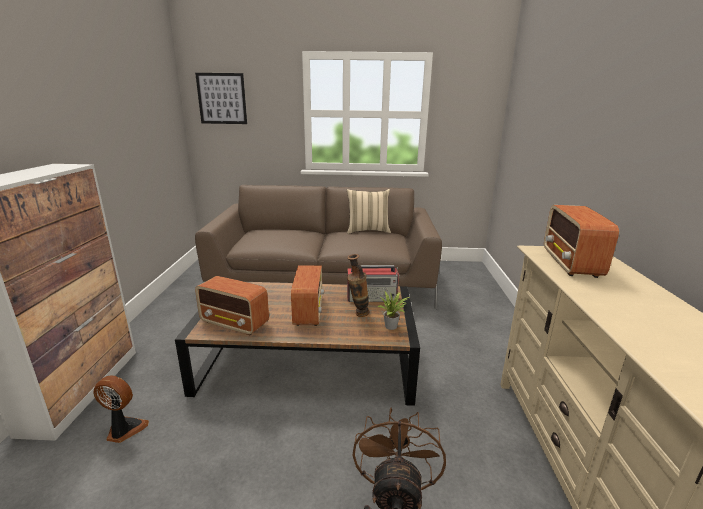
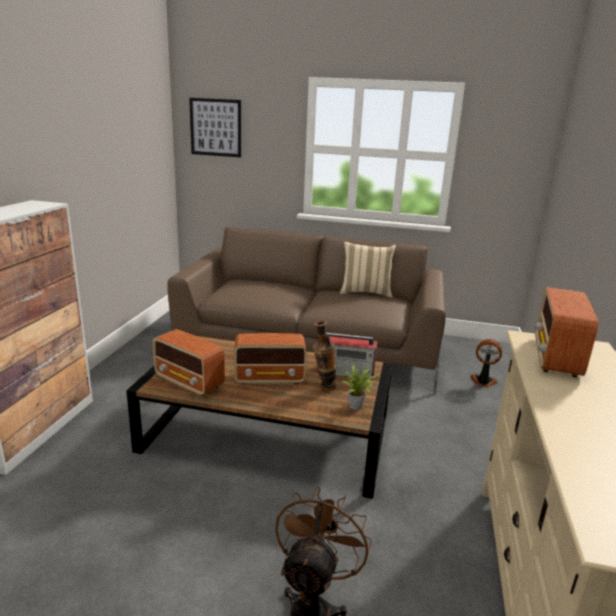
camera: 10 degrees right, 0 degrees up
fan [94,376,149,443] -> fan moved to [470,339,502,388]
radio [291,265,324,326] -> radio turned 75 degrees clockwise [234,333,307,385]

